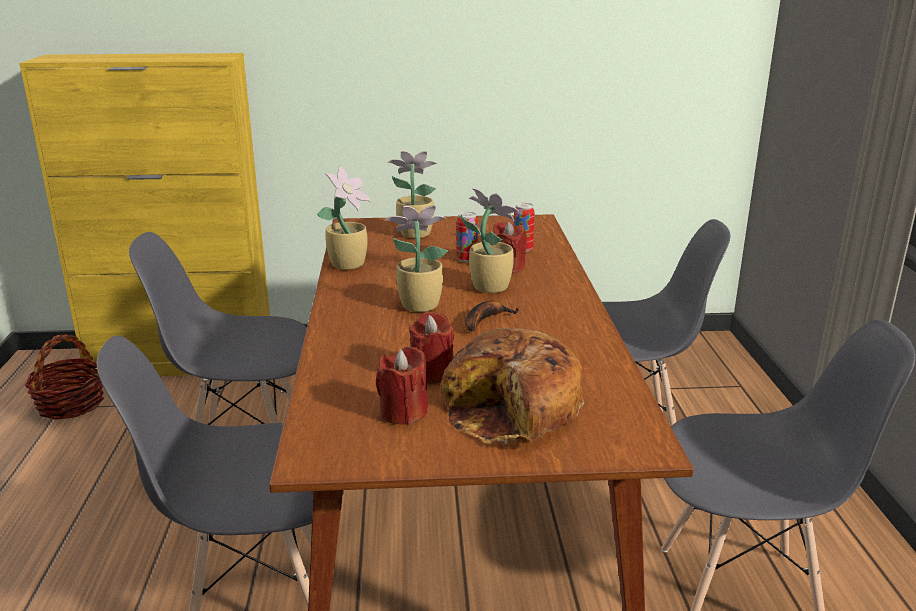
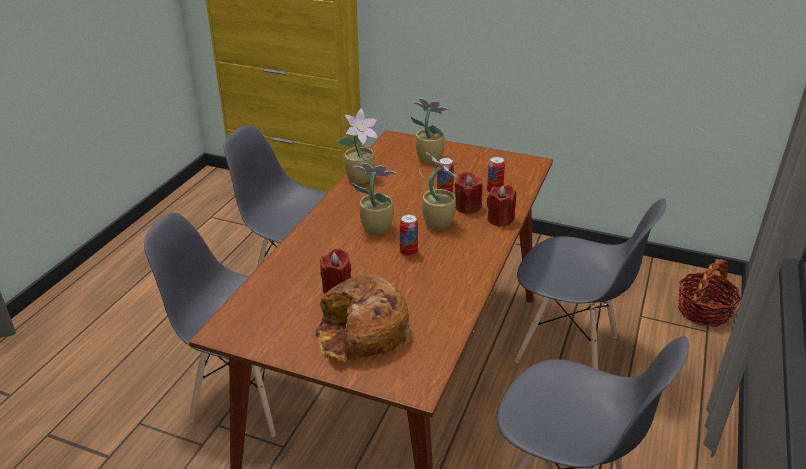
camera: 25 degrees right, 10 degrees up
basket [24,334,104,420] -> basket moved to [678,259,741,327]
red candle [376,347,428,425] -> red candle moved to [487,185,516,227]
banana [465,301,519,331] -> can [400,214,418,257]

